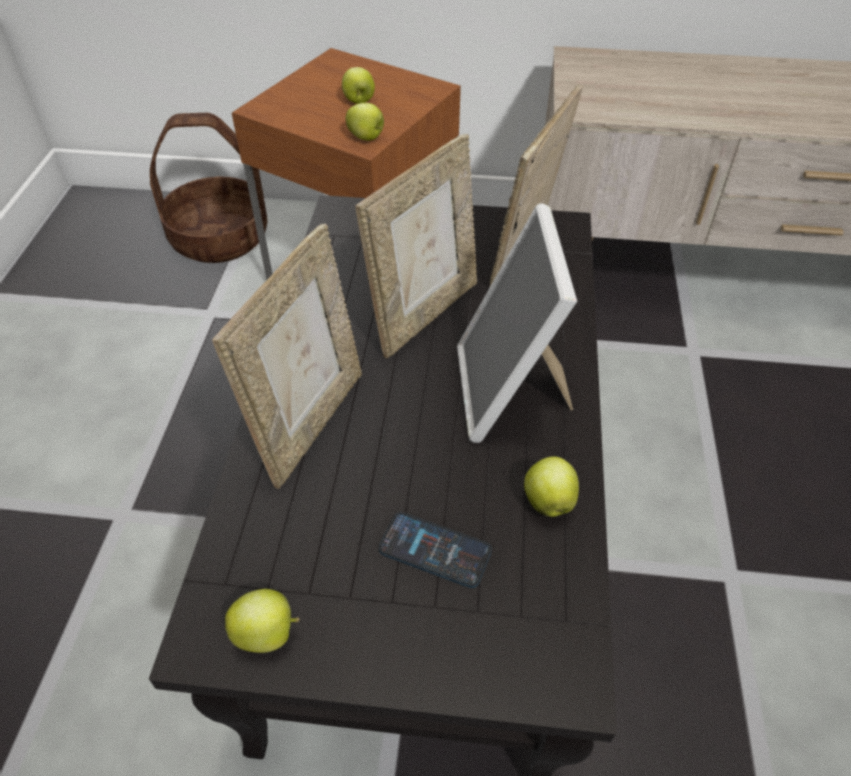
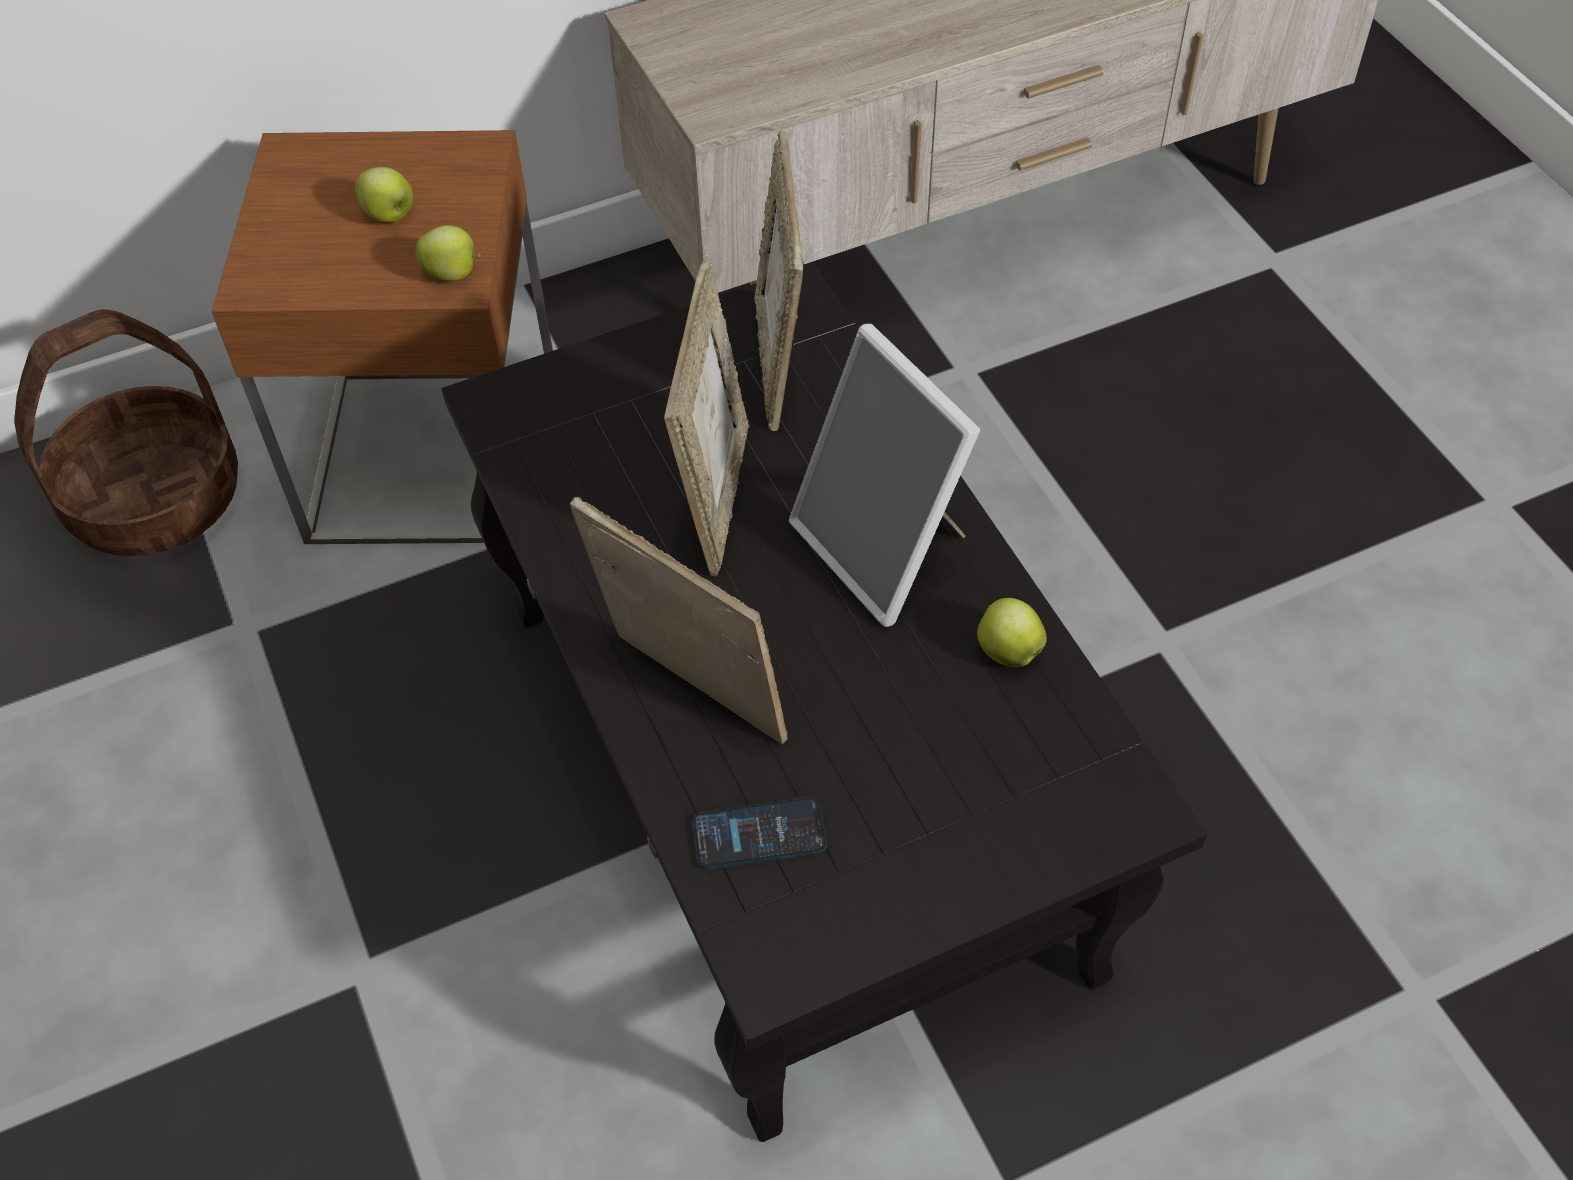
camera: 30 degrees left, 5 degrees up
picture frame [212,223,362,489] -> picture frame turned 45 degrees counterclockwise [570,497,788,744]
apple [225,589,300,653] -> none
phone [379,513,492,588] -> phone moved to [692,797,827,870]

